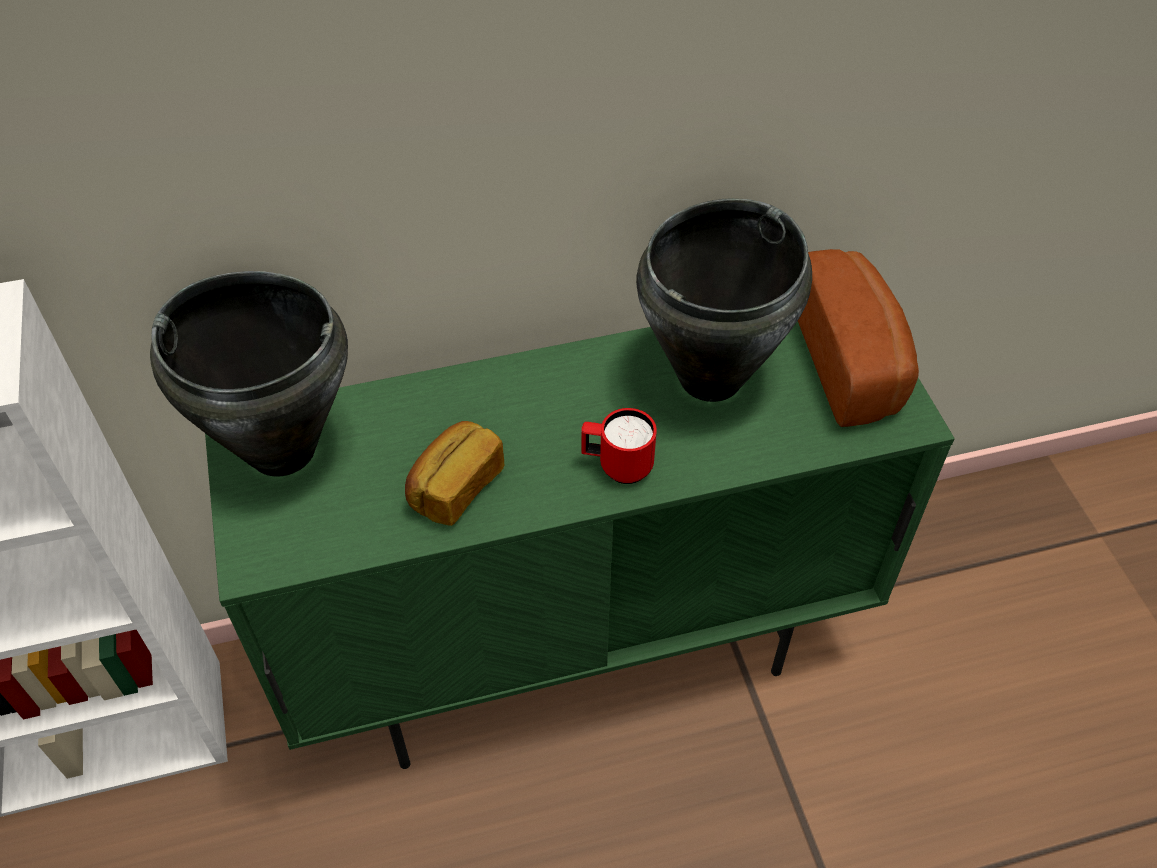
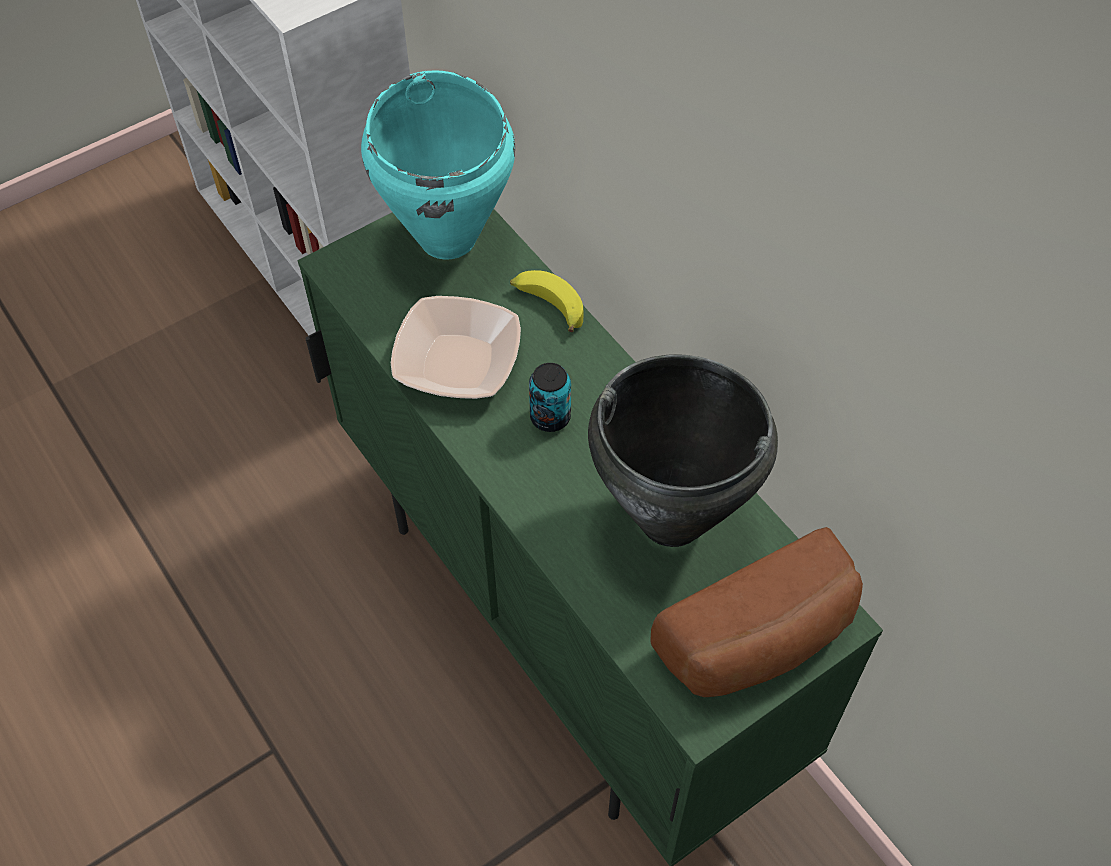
camera: 70 degrees right, 5 degrees up
black cooking pot [150,271,348,476] -> turquoise cooking pot [361,70,515,259]
bread [405,421,504,526] -> bowl [391,296,521,399]
red mug [581,408,657,484] -> none
none -> banana [510,270,583,332]
none -> can [529,363,571,432]

